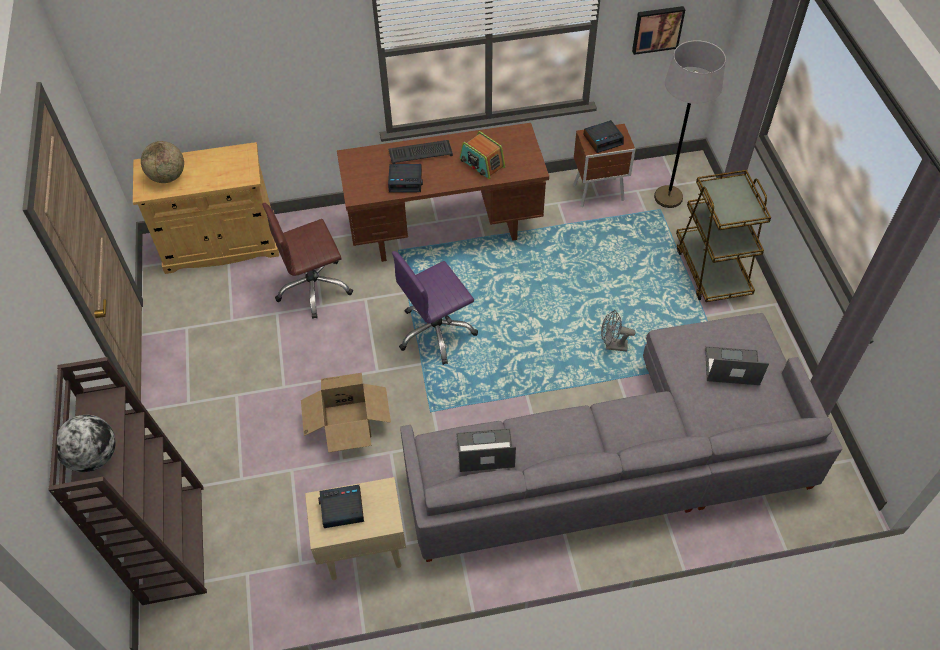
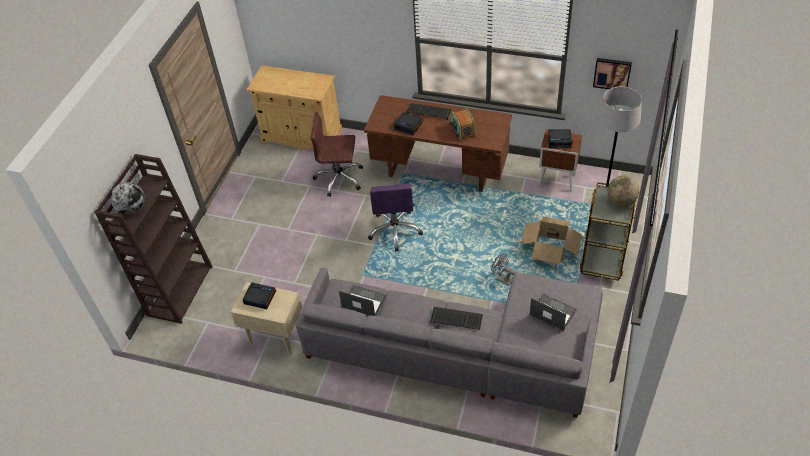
camera: 30 degrees right, 5 degrees down
globe [141,141,184,183] -> globe moved to [607,175,639,207]
cardboard box [301,373,391,453] -> cardboard box moved to [520,216,582,264]
purple office chair [392,251,478,365] -> purple office chair turned 90 degrees counterclockwise [368,184,423,252]
none -> keyboard [430,307,483,330]

